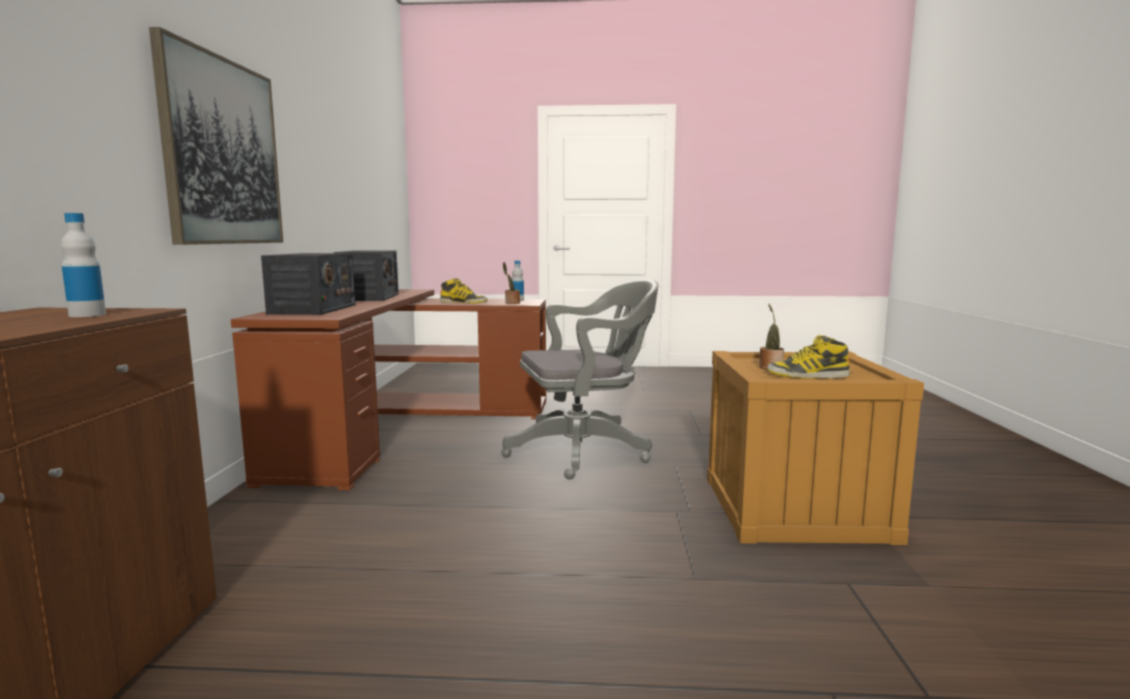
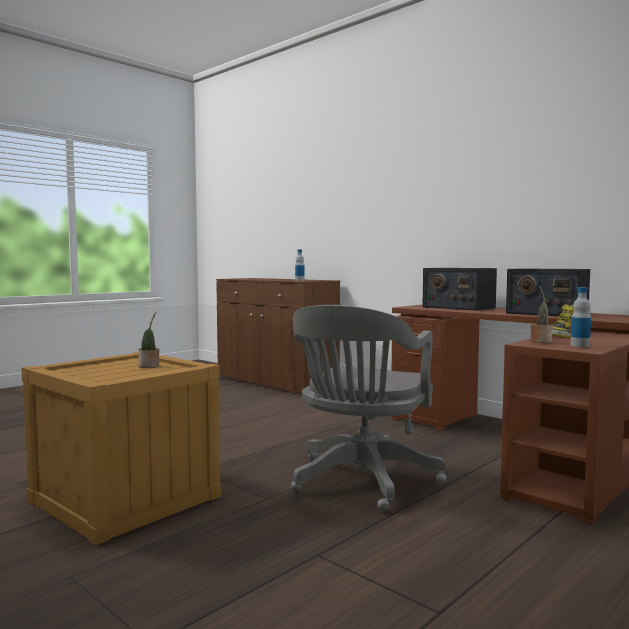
camera: 130 degrees right, 5 degrees down
picture [149,27,283,245] -> none
boot [767,335,850,379] -> none

